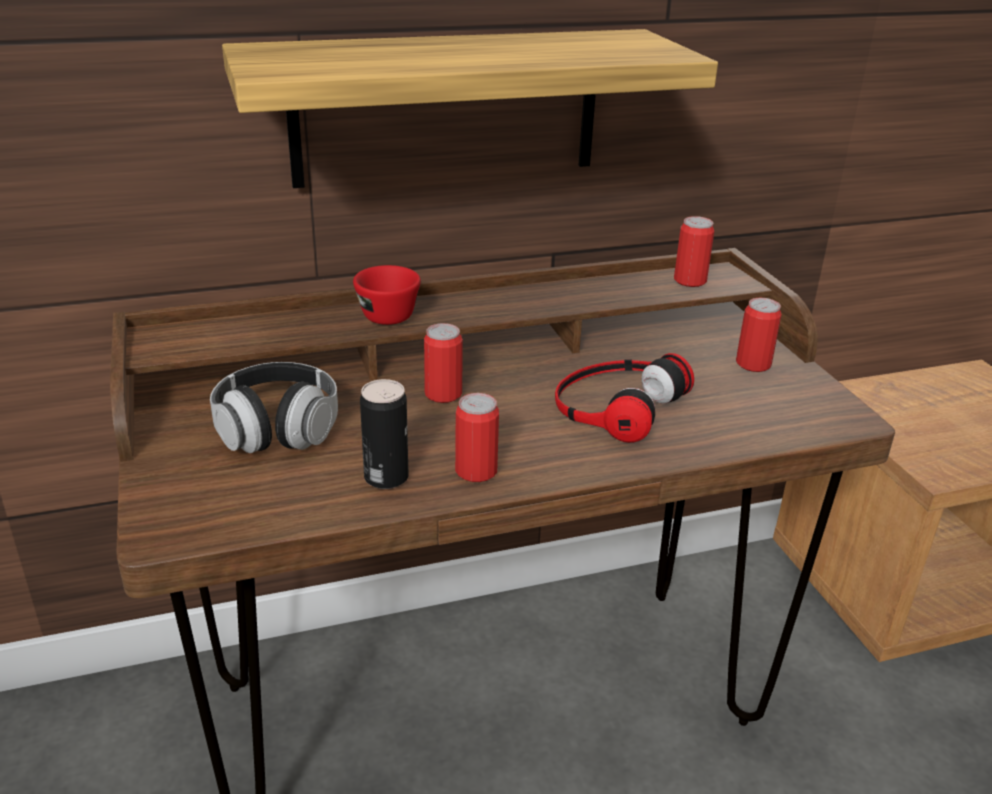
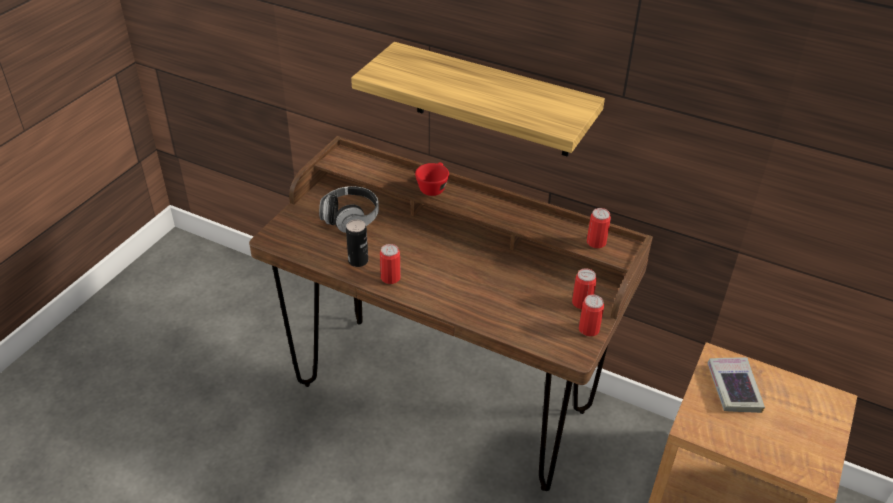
camera: 45 degrees right, 10 degrees up
can [424,323,463,403] -> can moved to [579,295,604,337]
headphones [555,353,694,443] -> none
none -> book [708,357,765,413]

